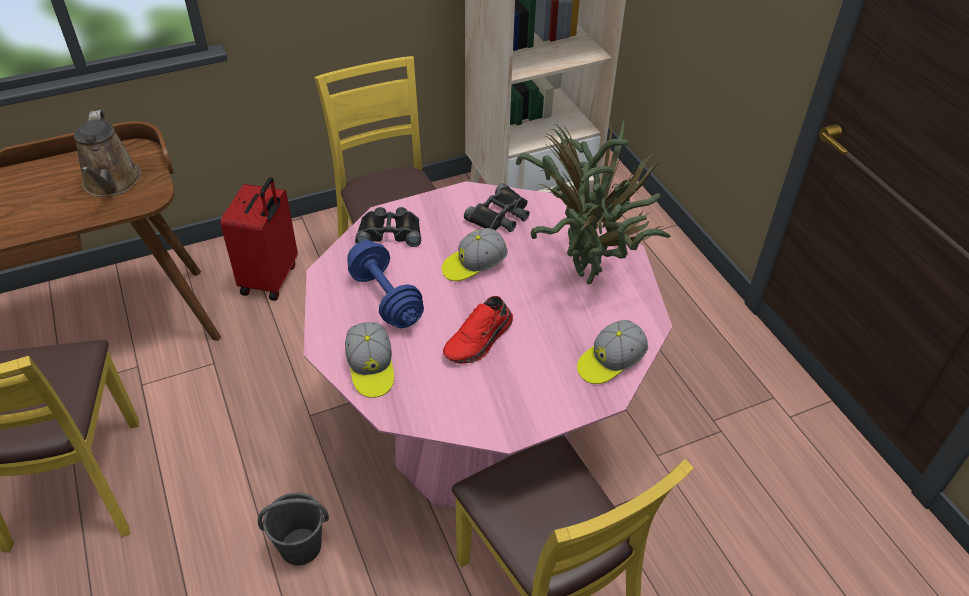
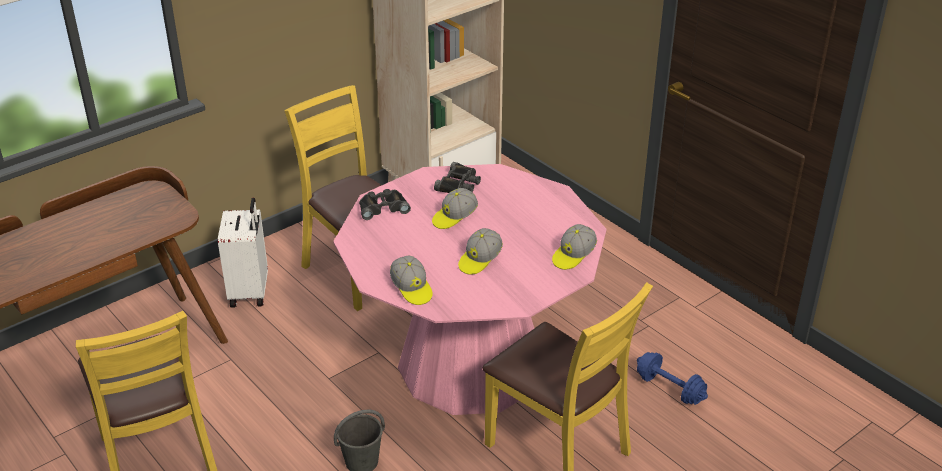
camera: 15 degrees left, 10 degrees down
brown watering can [74,110,141,197] -> none
red suitcase [220,177,298,301] -> white suitcase [218,198,268,308]
blue dumbbell [347,240,424,328] -> blue dumbbell moved to [637,352,708,405]
red shoe [443,296,513,364] -> cap [458,228,503,275]
potted plant [516,120,670,284] -> none

